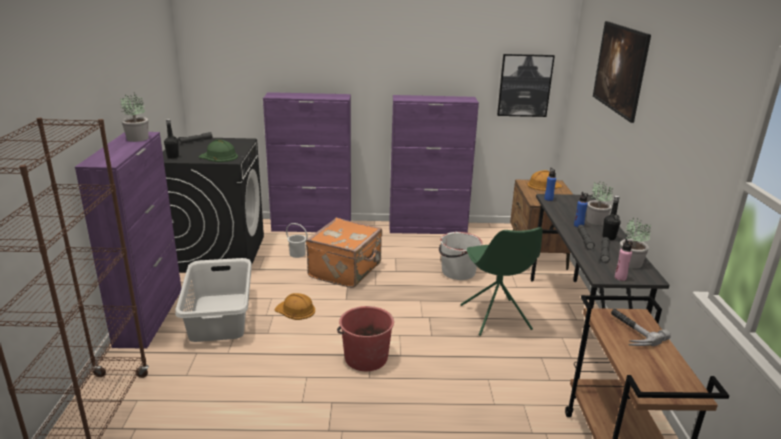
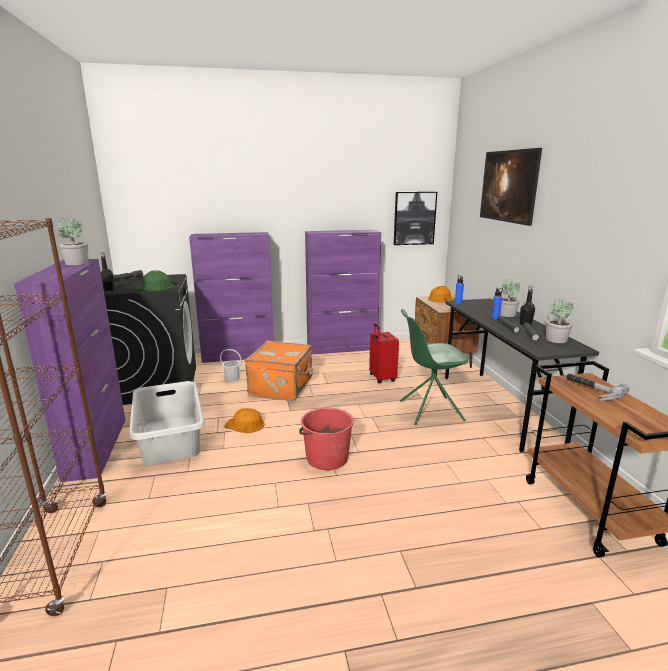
camera: 10 degrees left, 5 degrees down
white bucket [439,232,482,280] -> red suitcase [369,323,399,383]
green chair [460,227,543,336] -> green chair turned 105 degrees clockwise [400,309,471,425]
pink bottle [615,239,633,281] -> none

